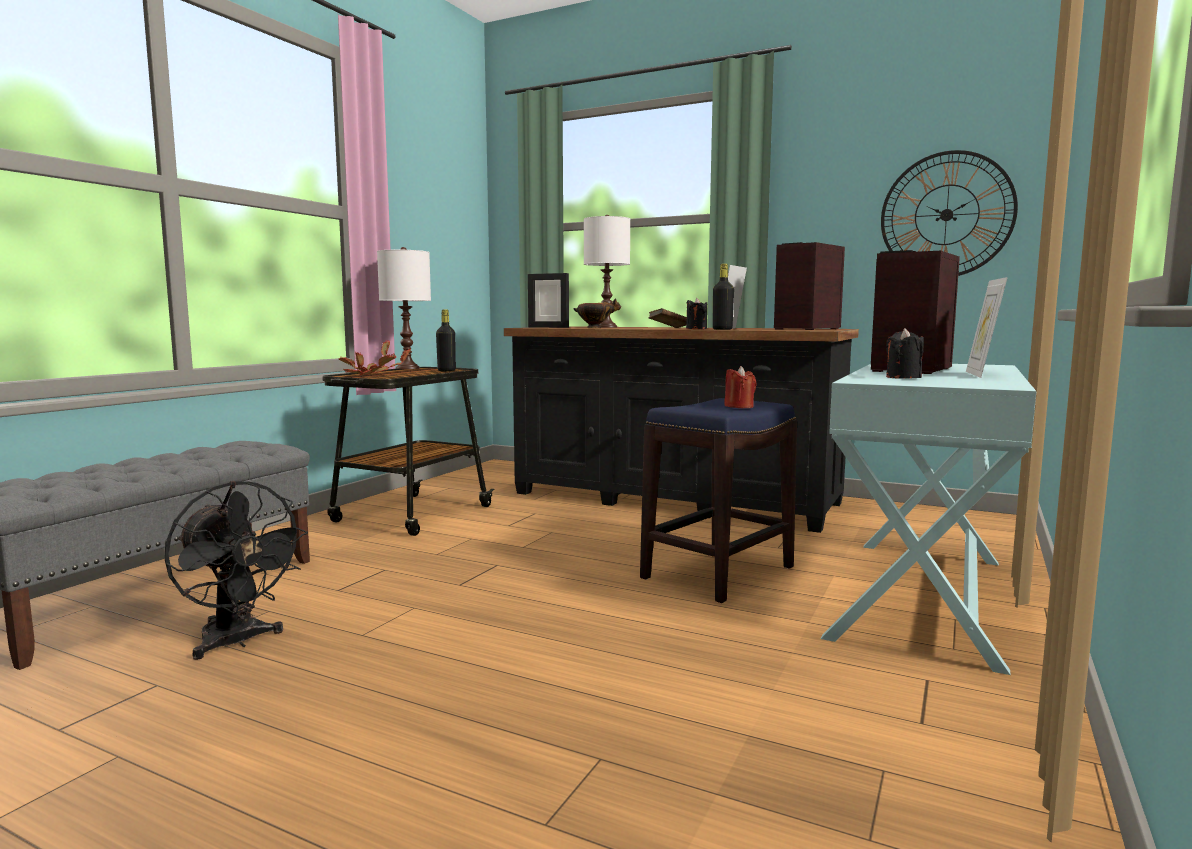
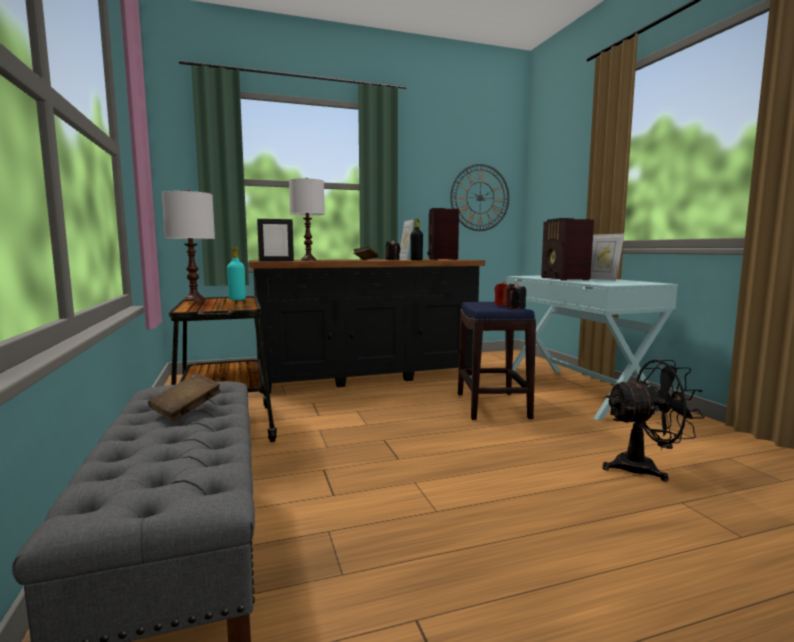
camera: 45 degrees left, 0 degrees up
black fan [165,481,308,660] -> black fan moved to [602,360,705,482]
potted plant [339,340,411,375] -> none
black bottle [436,309,456,372] -> turquoise bottle [227,247,246,300]
bowl [573,298,621,328] -> none
black candle [886,328,924,379] -> black candle moved to [507,283,526,309]
none -> brown book [148,373,221,421]

